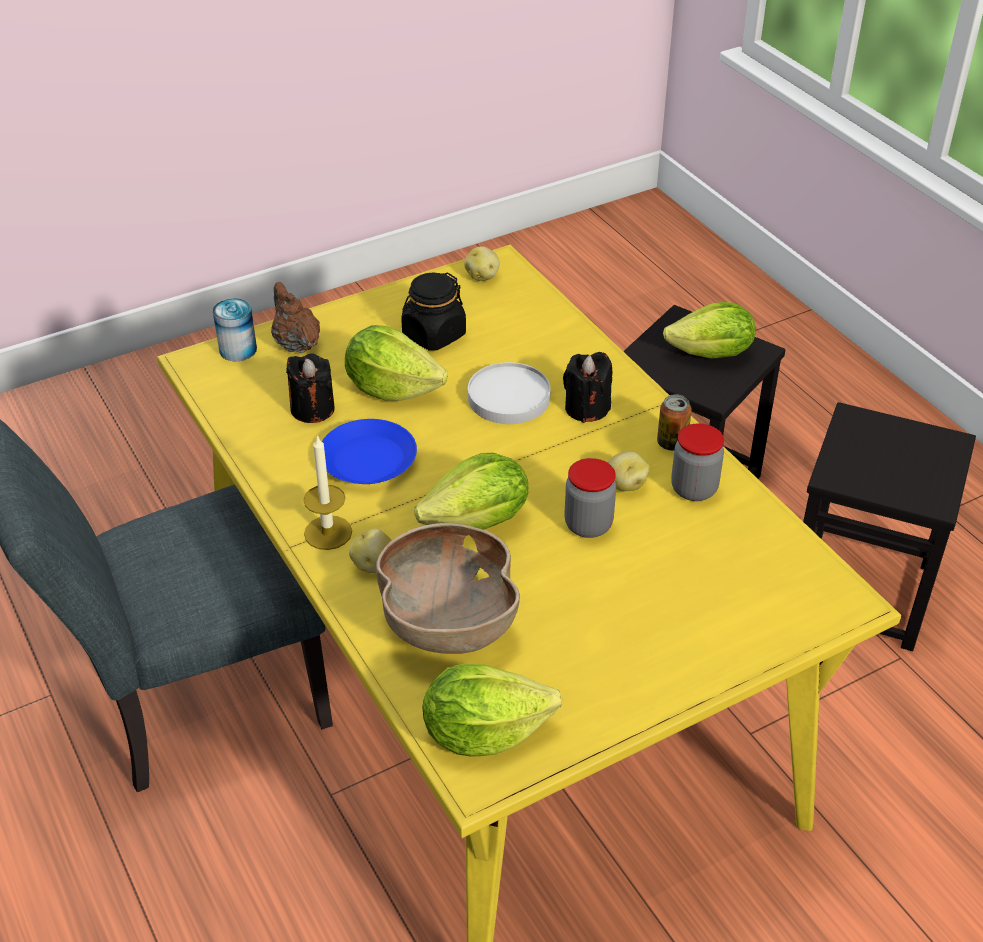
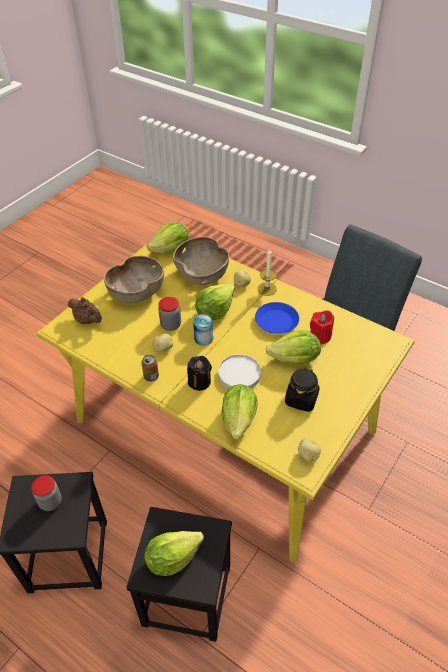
camera: 155 degrees right, 5 degrees up
can [213,298,257,361] -> can moved to [193,314,213,346]
brown teapot [271,282,320,353] -> brown teapot moved to [68,297,102,324]
black candle [286,353,335,423] -> red candle [310,310,334,344]
jar [671,423,724,501] -> jar moved to [31,475,62,511]
none -> brown bowl [104,256,164,303]
none -> lettuce [221,384,258,440]

